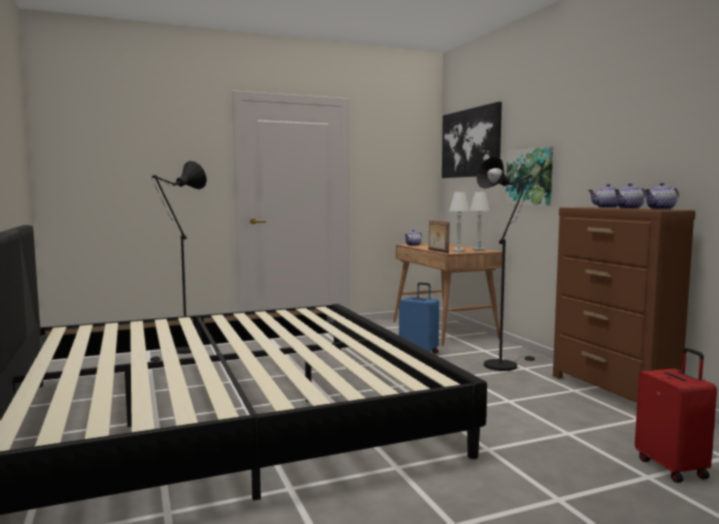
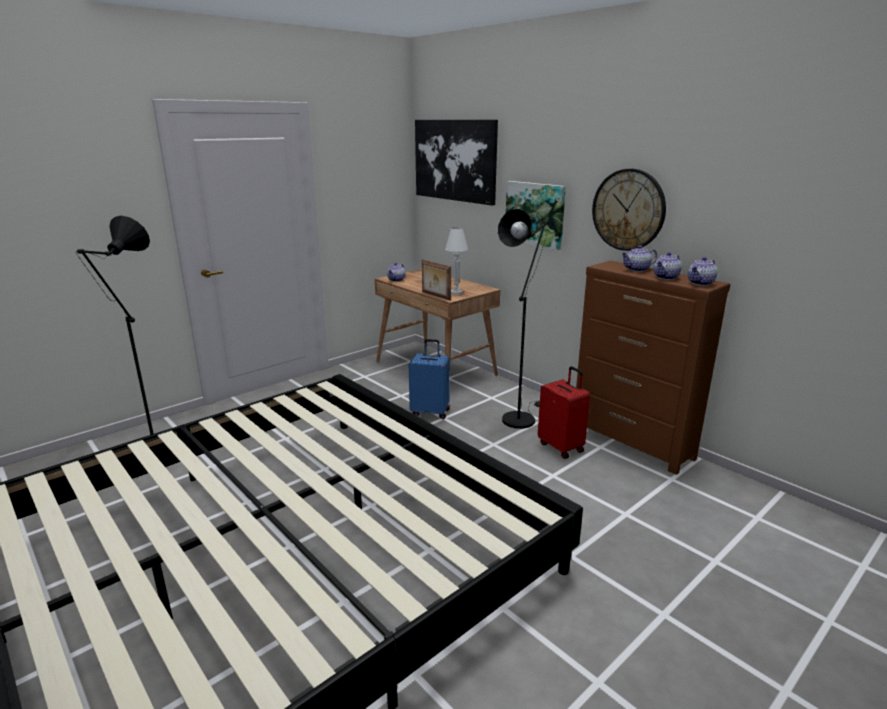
camera: 20 degrees left, 15 degrees up
white table lamp [470,192,490,251] -> none
red suitcase [635,348,717,483] -> red suitcase moved to [538,366,590,459]
none -> wall clock [592,169,666,251]

